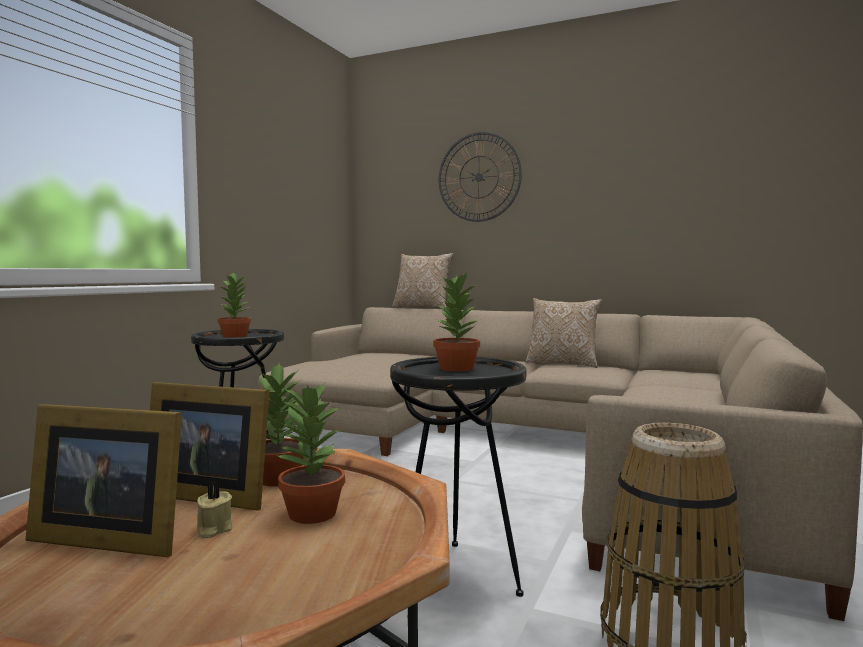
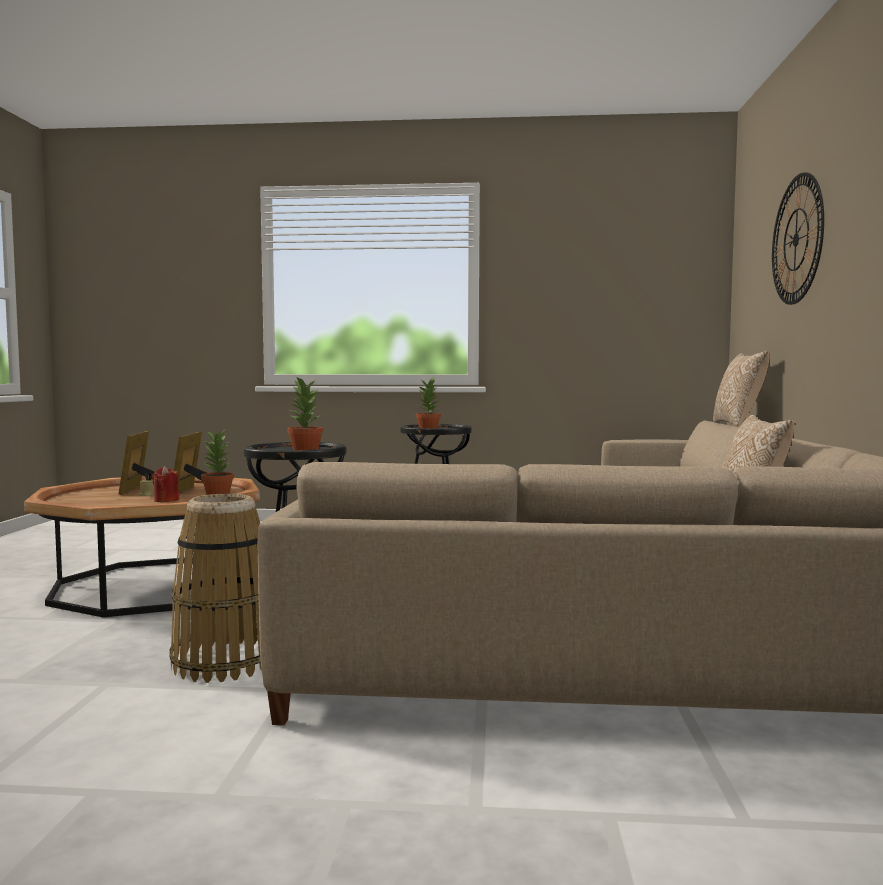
camera: 70 degrees right, 0 degrees up
potted plant [275,383,345,524] -> red candle [152,466,179,502]

